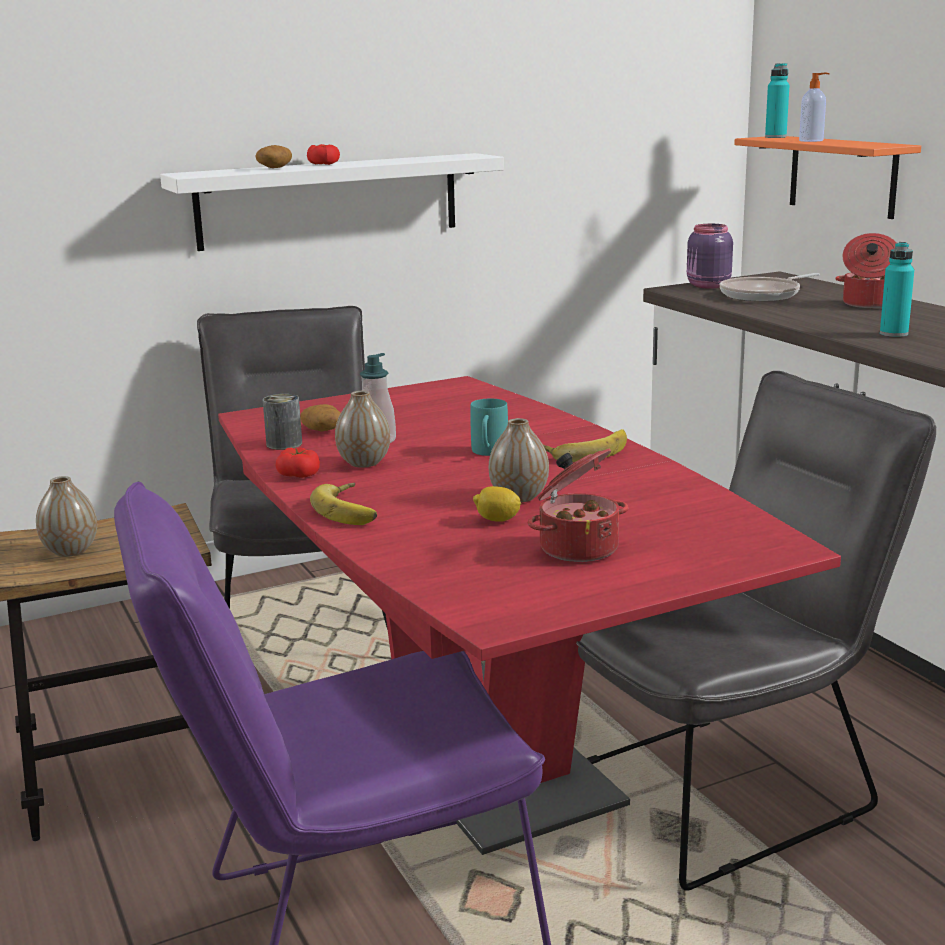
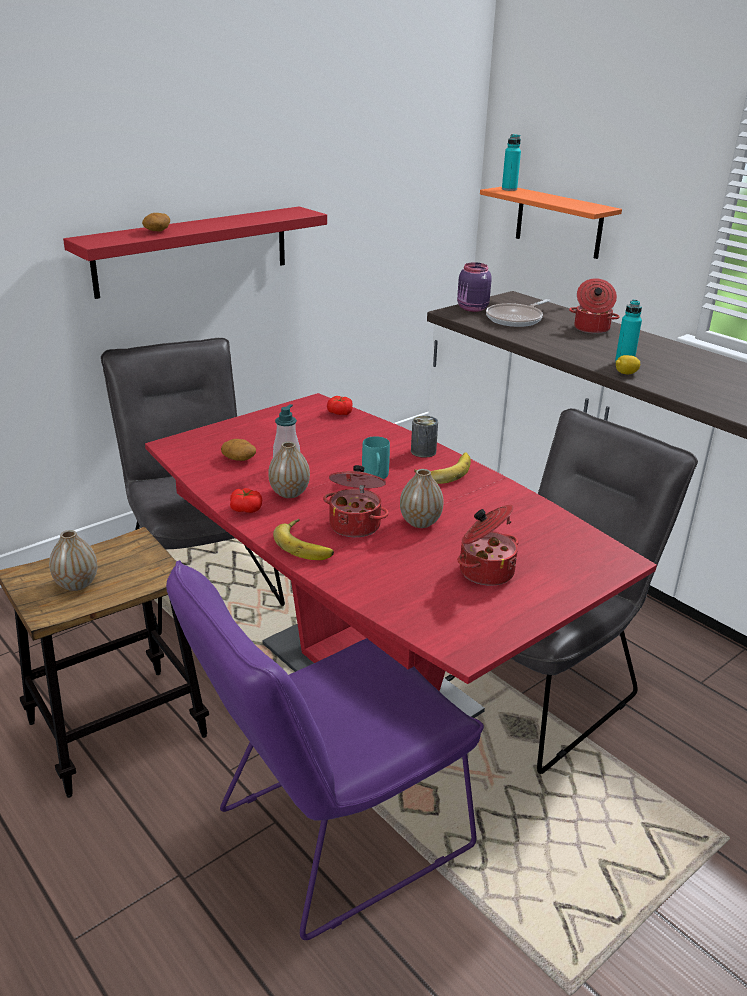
camera: 15 degrees left, 10 degrees up
white shelf [160,153,504,251] -> red shelf [63,207,327,299]
can [263,394,302,450] -> can moved to [411,416,438,458]
tomato [307,144,340,165] -> tomato moved to [327,396,353,415]
lemon [473,486,521,522] -> lemon moved to [616,355,641,374]
soap dispenser [799,73,830,142] -> none
none -> cooking pot [323,465,389,537]

